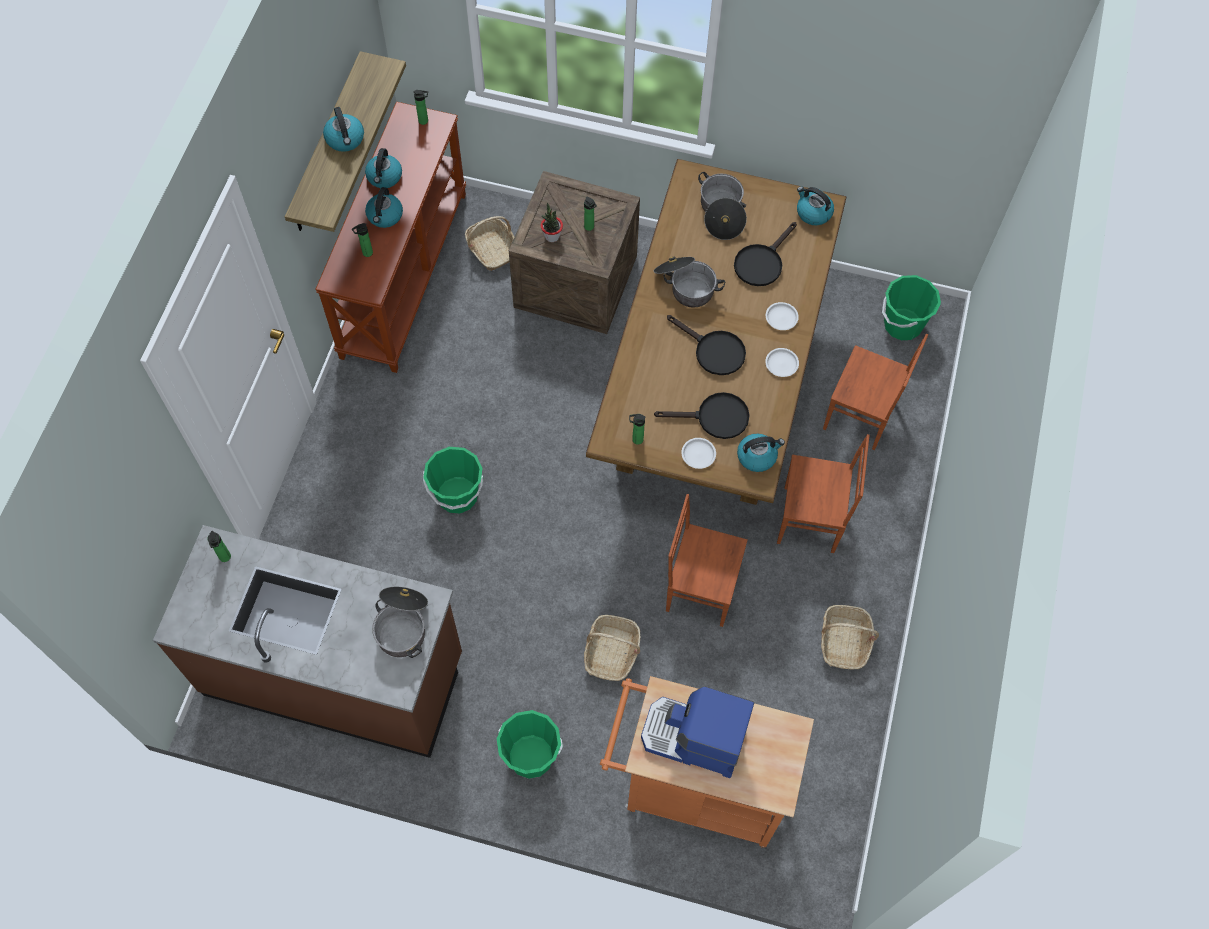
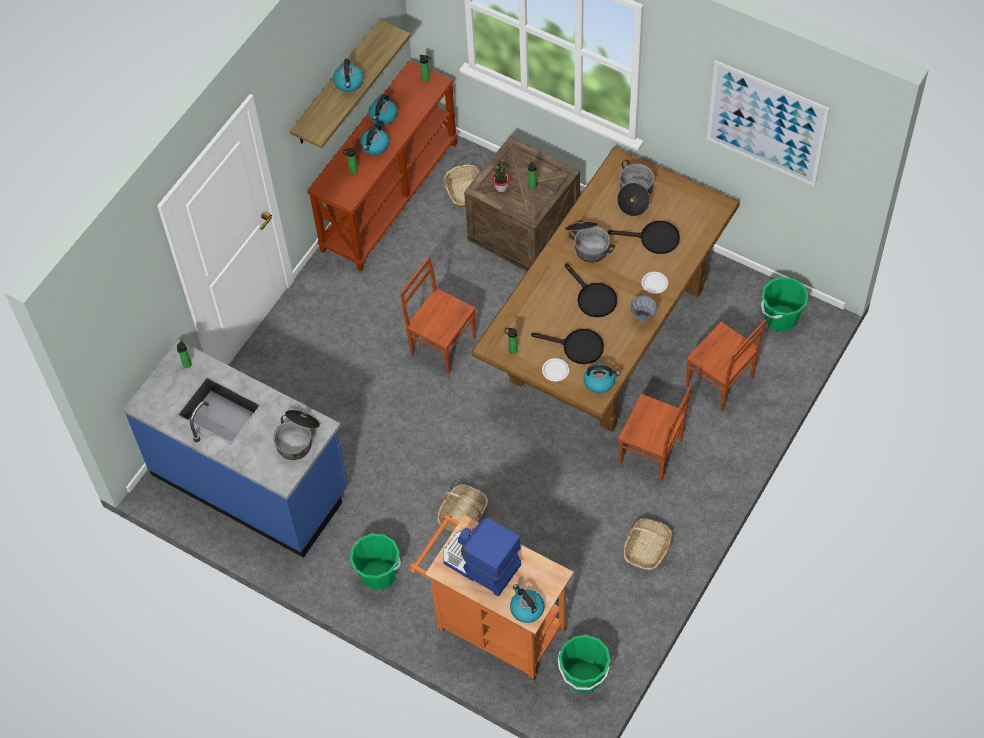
camera: 20 degrees right, 5 degrees down
brown counter [153,525,462,758] -> blue counter [123,340,348,558]
green bucket [423,447,483,513] -> green bucket moved to [558,635,611,693]
brown chair [666,494,747,627] -> brown chair moved to [400,257,476,374]
black frying pan [734,222,797,286] -> black frying pan turned 135 degrees counterclockwise [607,221,680,254]
white plate [765,348,799,377] -> grey vase [630,296,657,323]
kettle [797,186,834,225] -> kettle moved to [510,584,544,623]
none -> picture [707,60,830,186]

